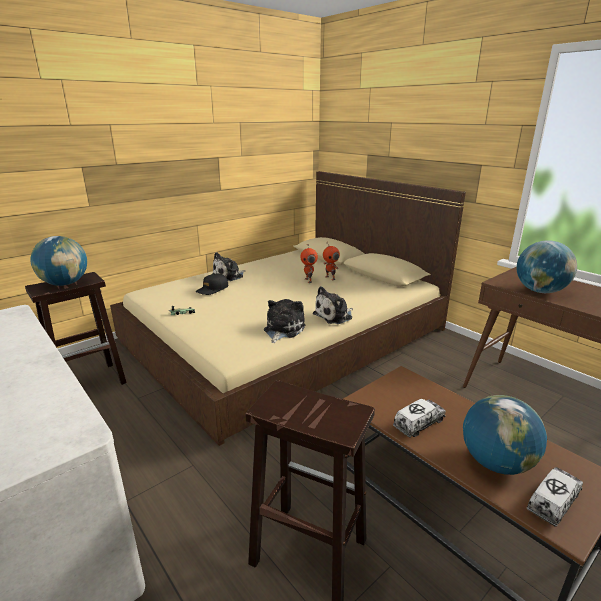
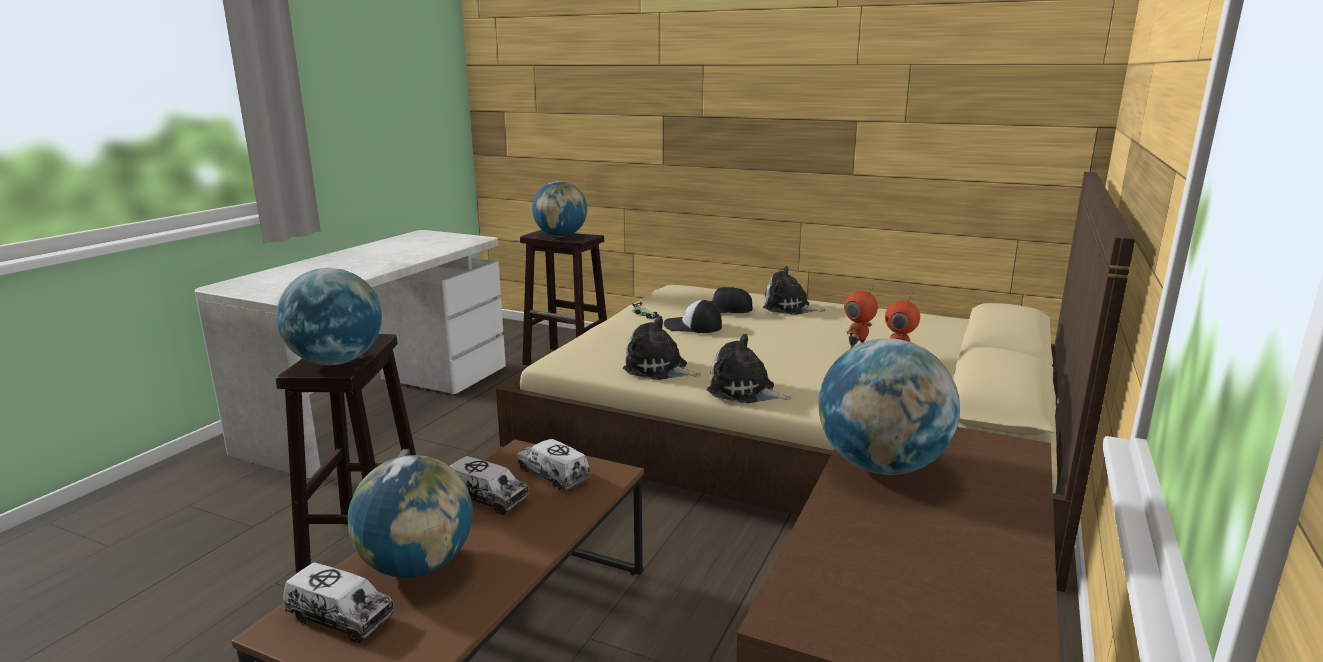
camera: 65 degrees right, 5 degrees down
plush toy [264,299,305,343] -> plush toy turned 150 degrees counterclockwise [623,316,701,380]
none -> globe [276,268,382,365]
none -> toy truck [517,439,590,490]
none -> cap [664,300,722,333]

